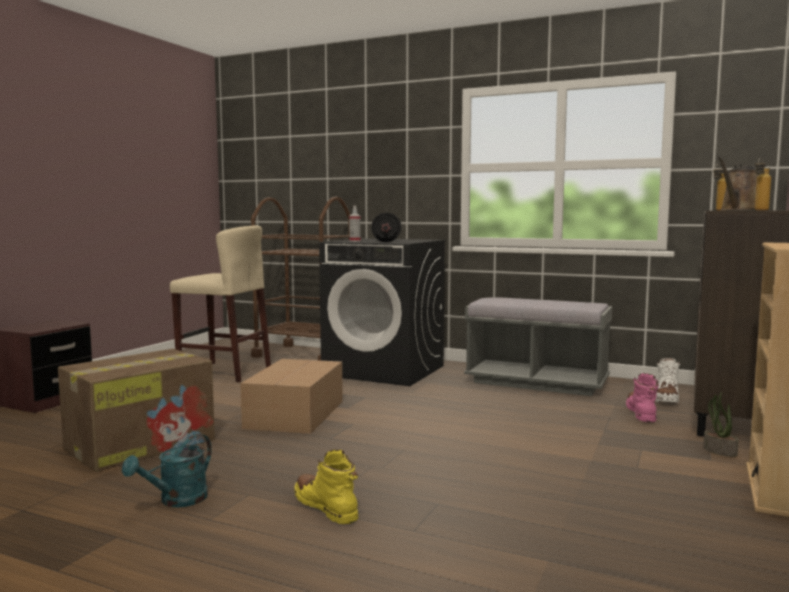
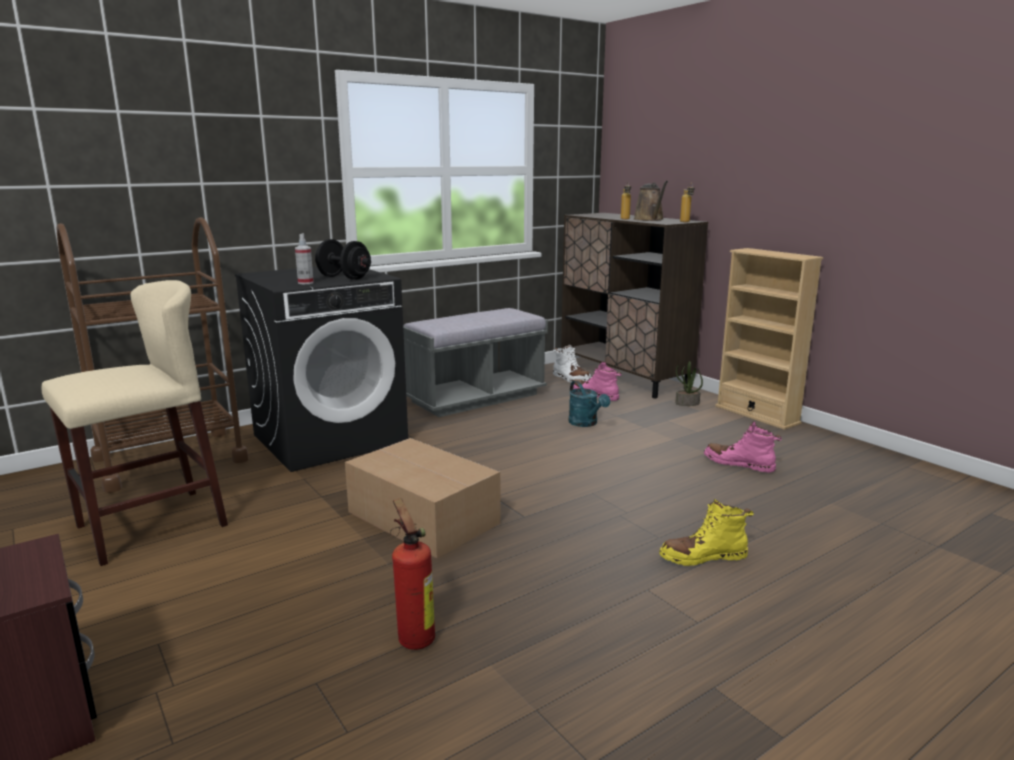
camera: 60 degrees left, 10 degrees up
cardboard box [58,349,215,472] -> fire extinguisher [390,498,435,650]
turquoise watering can [122,434,212,508] -> turquoise watering can moved to [568,381,610,427]
none -> pink boot [704,421,782,473]

